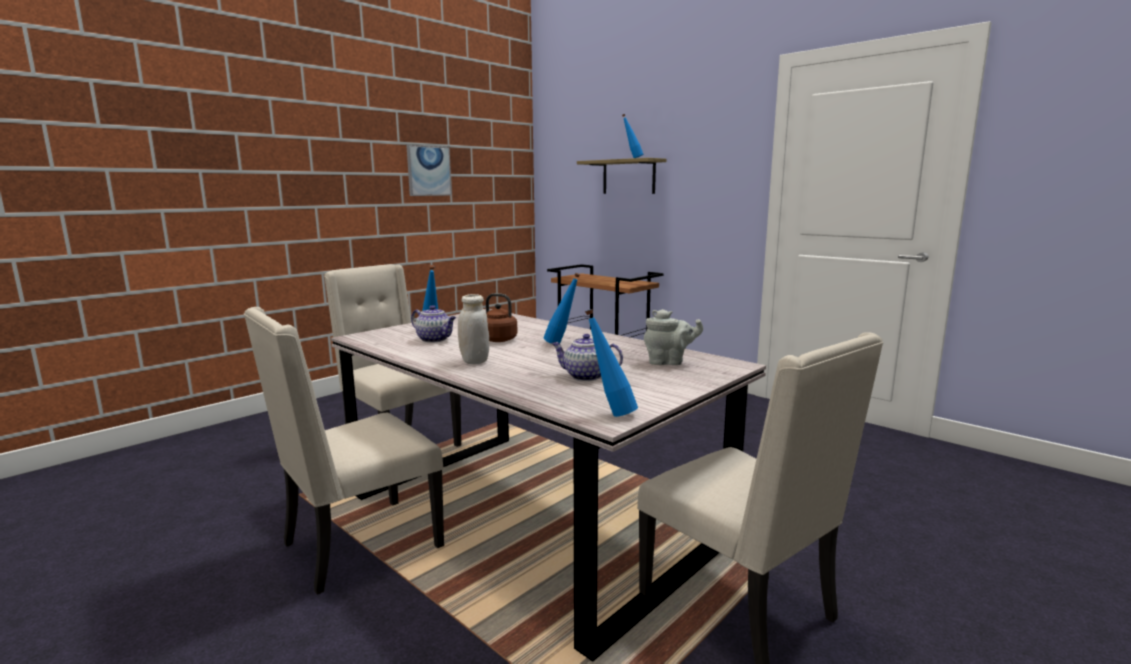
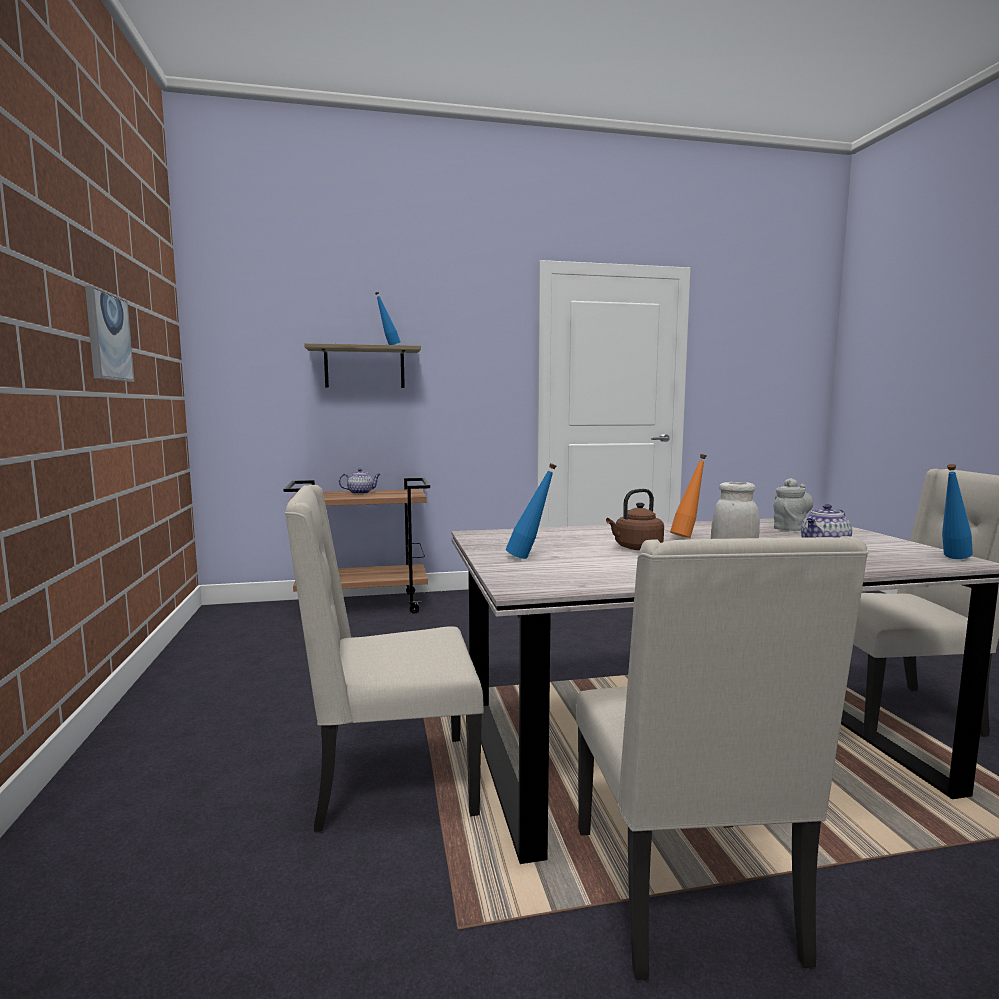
camera: 55 degrees left, 5 degrees down
teapot [411,305,456,343] -> teapot moved to [339,468,381,494]
blue bottle [544,273,580,344] -> orange bottle [670,454,706,538]

